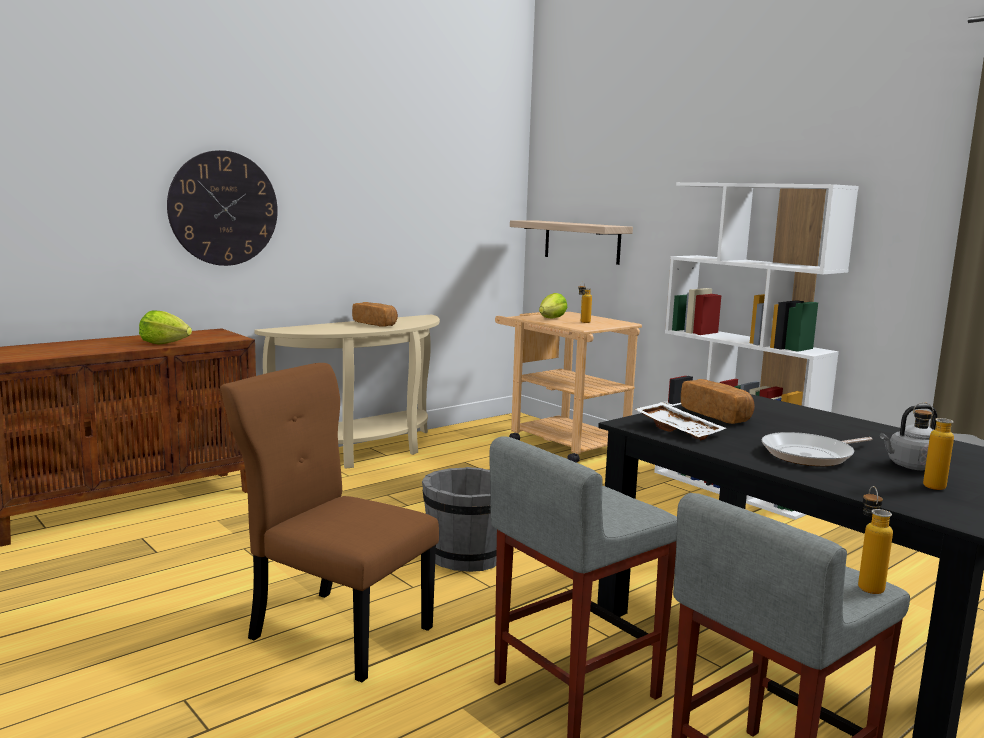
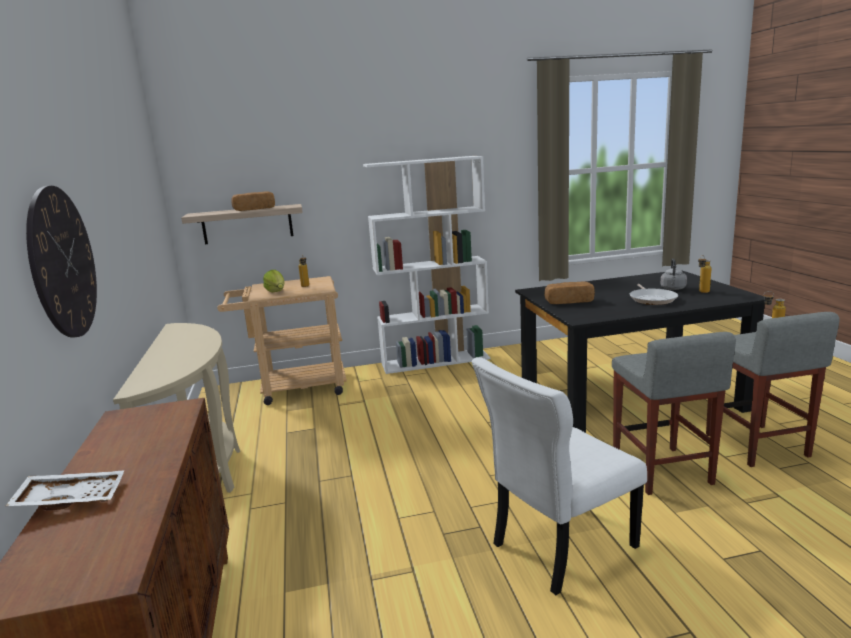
camera: 60 degrees left, 5 degrees up
lettuce [139,311,192,345] -> none
brown chair [221,363,439,683] -> white chair [472,357,647,595]
bread [352,302,398,327] -> bread moved to [231,191,275,211]
grey bucket [422,467,497,572] -> none
white tray [635,402,726,440] -> white tray moved to [6,470,125,510]

